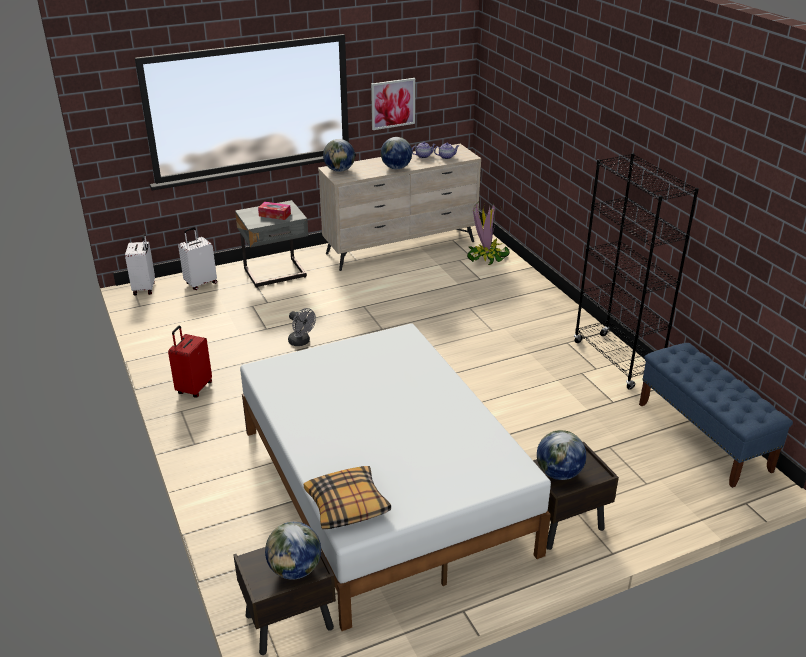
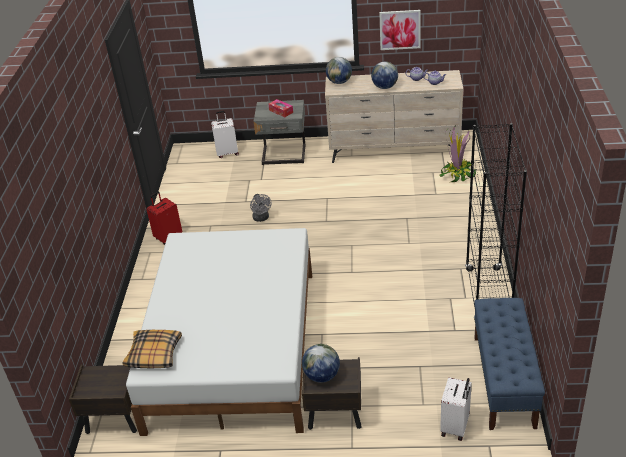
camera: 30 degrees right, 5 degrees up
white suitcase [125,233,155,295] -> white suitcase moved to [440,377,472,441]
globe [265,522,321,580] -> none

